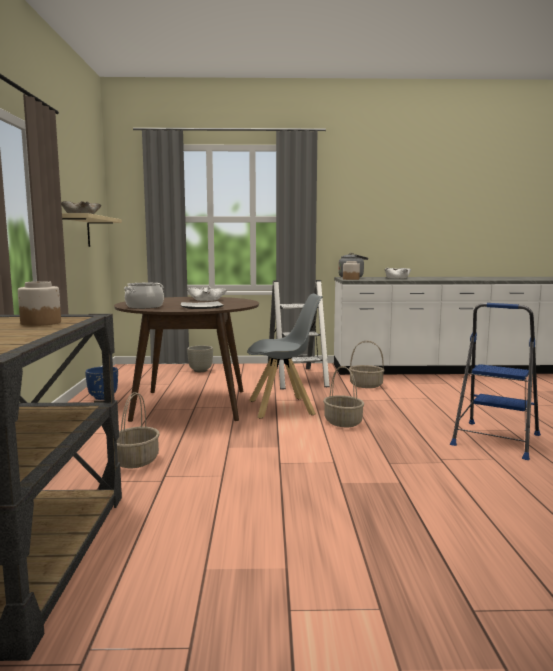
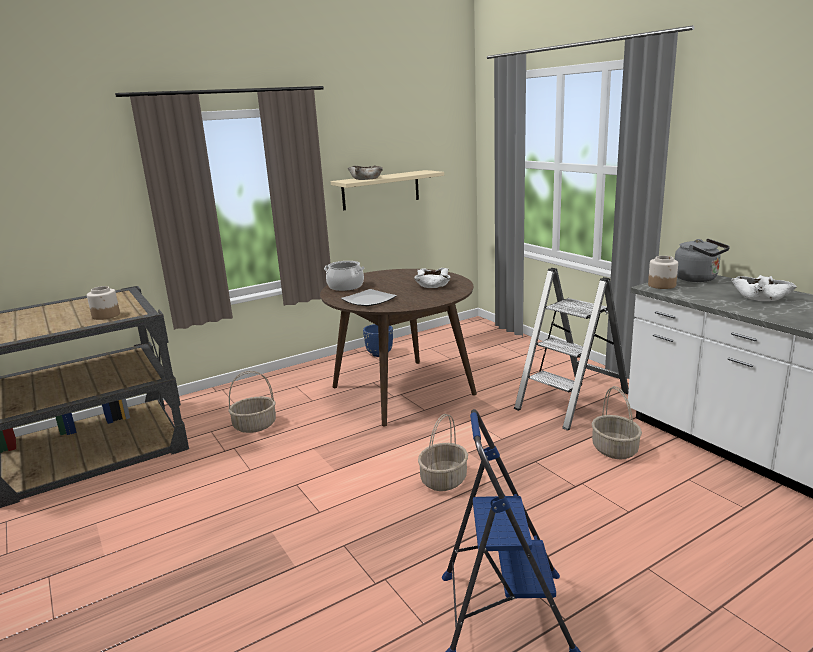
camera: 60 degrees right, 10 degrees up
grey planter [187,346,213,372] -> none
grey chair [247,294,323,419] -> none

